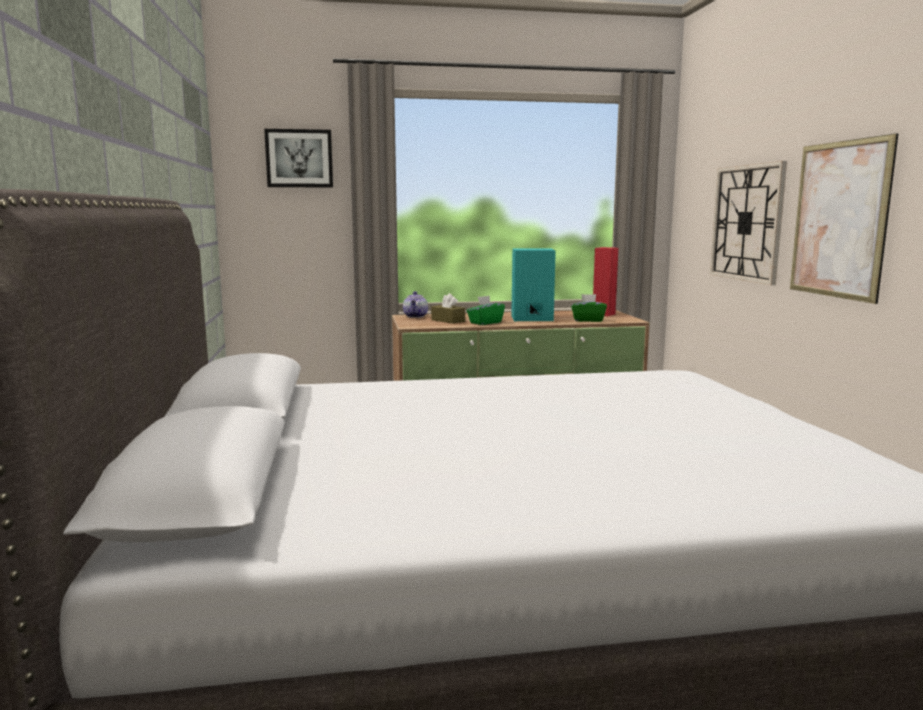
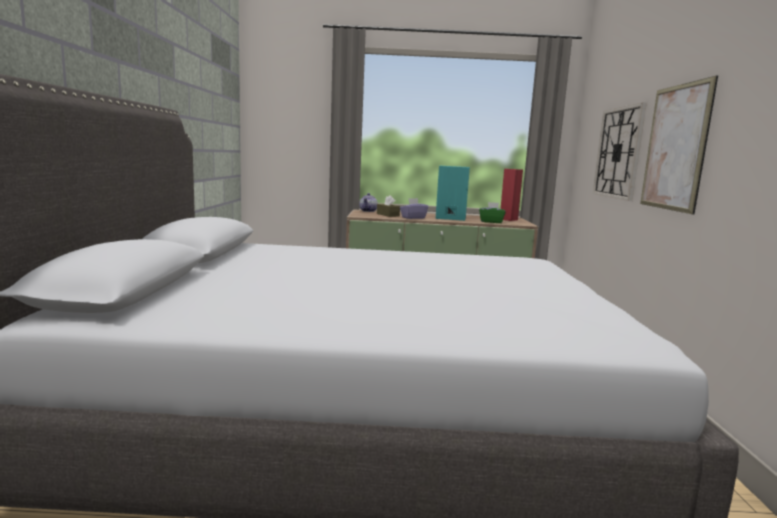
camera: 10 degrees right, 0 degrees up
picture [264,129,333,188] -> none
green tissue box [467,296,505,325] -> purple tissue box [400,198,428,219]

